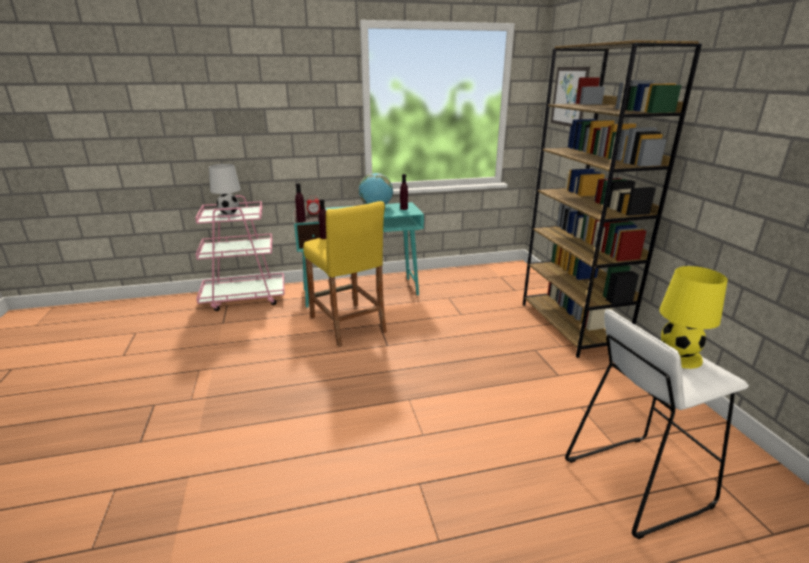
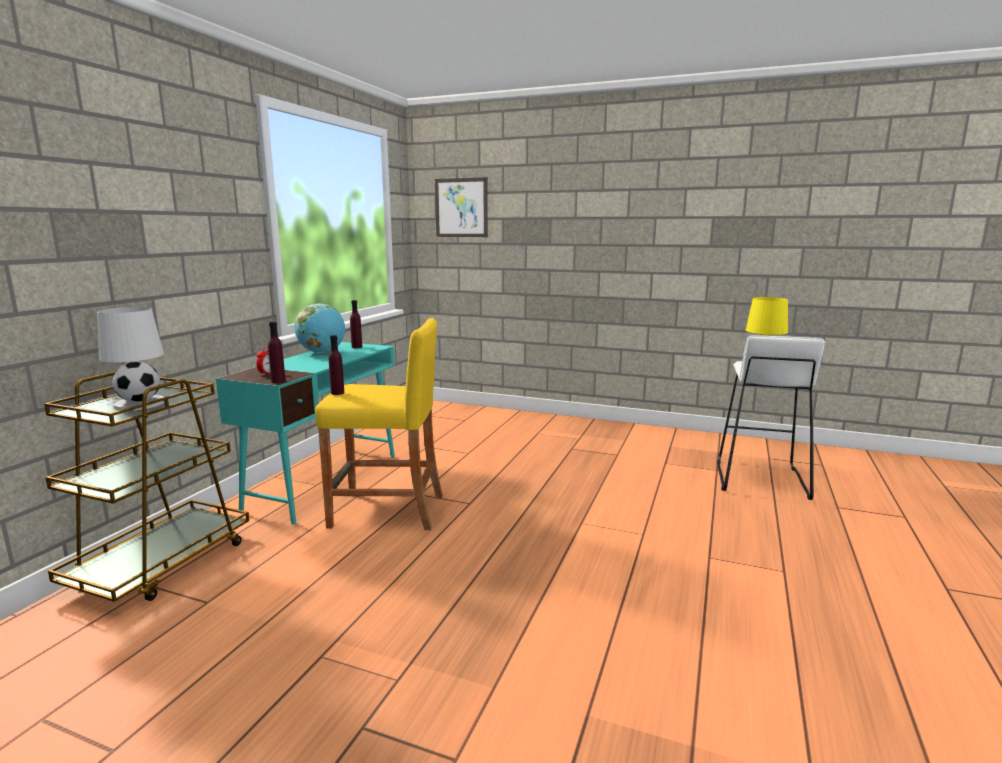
camera: 55 degrees left, 10 degrees down
pink cart [195,195,285,311] -> brown cart [44,371,249,602]
brown bookcase [523,40,702,358] -> none

